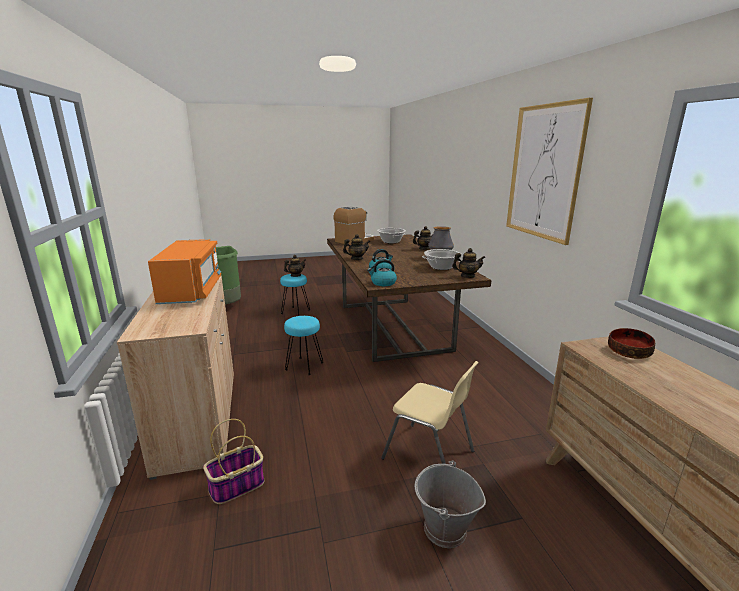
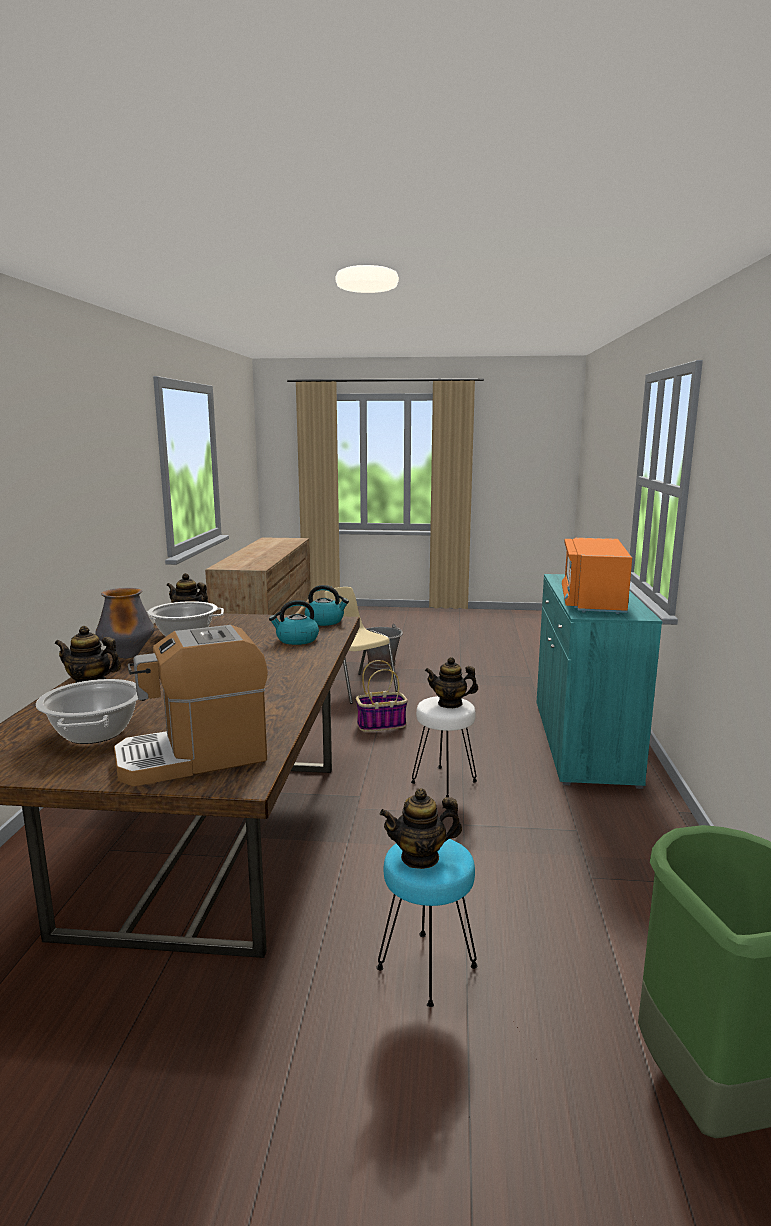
camera: 160 degrees left, 5 degrees down
beige cabinet [117,275,234,480] -> turquoise cabinet [536,574,662,789]
basket [203,419,264,504] -> basket moved to [356,660,408,732]
turquoise stool [284,316,324,375] -> white stool [411,696,477,797]
teapot [343,234,370,260] -> teapot moved to [425,657,478,708]
picture [506,98,593,245] -> none
bowl [608,328,655,359] -> none

